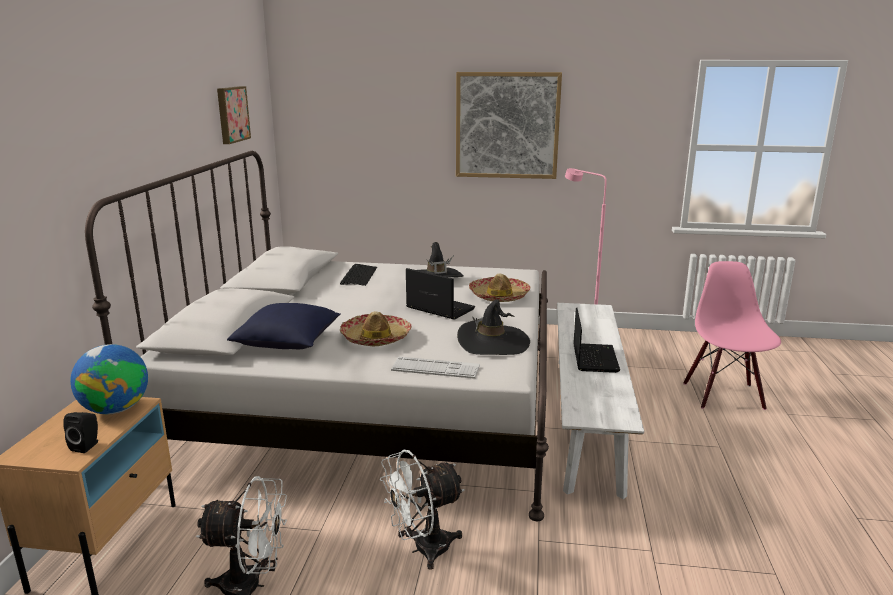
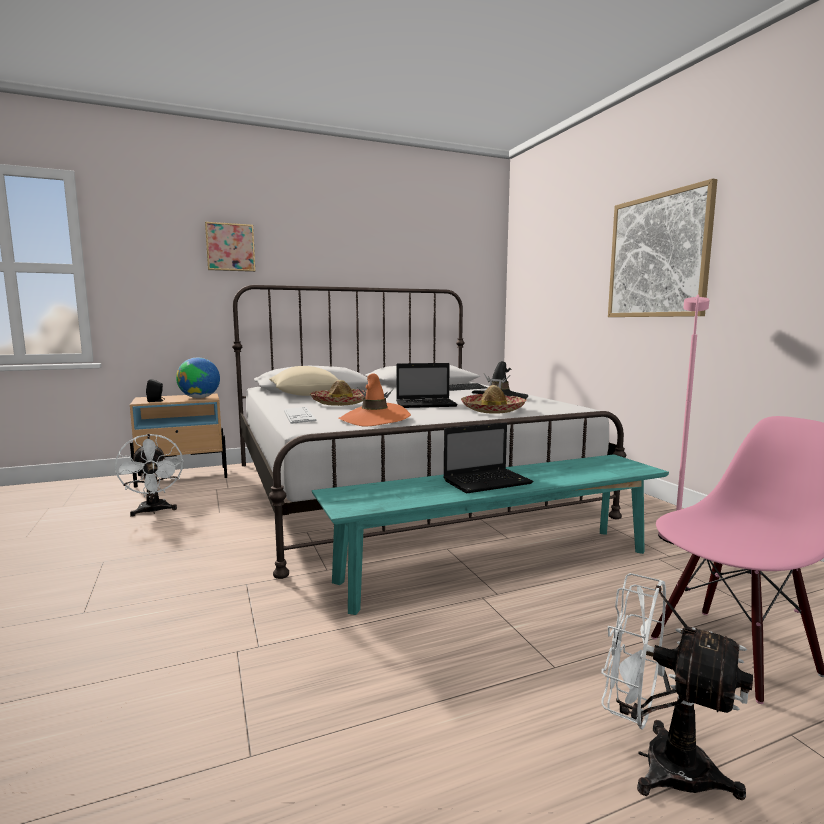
camera: 60 degrees right, 10 degrees down
picture [217,86,251,144] -> picture moved to [205,222,255,272]
blue pillow [227,303,341,349] -> beige pillow [269,366,338,396]
white fan [380,450,465,570] -> white fan moved to [601,573,753,800]
laptop [406,268,475,320] -> laptop turned 75 degrees clockwise [396,363,458,408]
black hat [457,299,530,355] -> orange hat [339,374,411,427]
white bench [557,303,644,499] -> turquoise bench [312,454,669,615]

